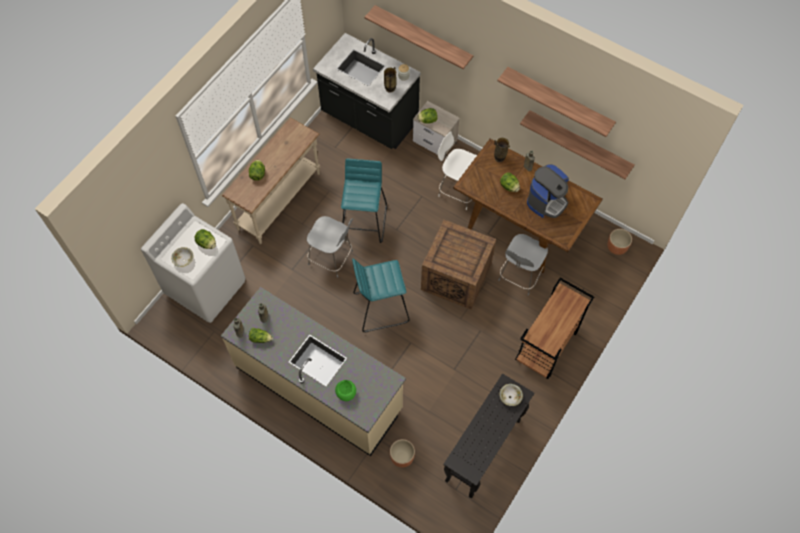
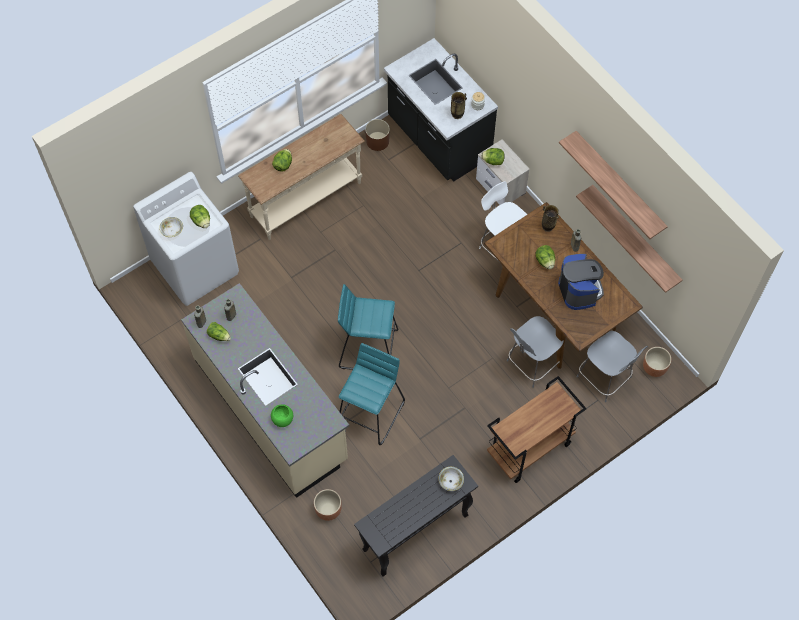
camera: 20 degrees right, 0 degrees up
grey chair [307,216,353,278] -> grey chair moved to [576,331,648,402]
turquoise stool [341,158,387,243] -> turquoise stool moved to [339,343,405,445]
shelf [364,5,474,69] -> none
crate [421,220,496,310] -> none
coffee machine [527,164,569,218] -> coffee machine turned 75 degrees counterclockwise [558,254,604,310]
none -> brown planter [365,119,390,151]

